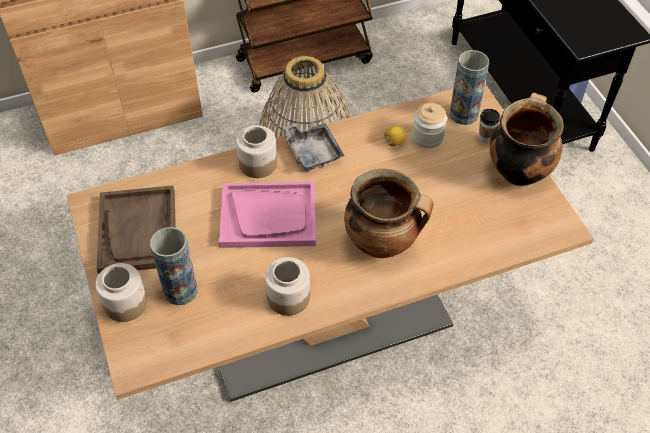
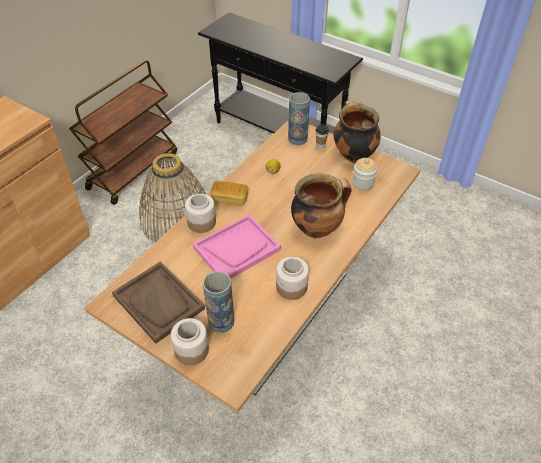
camera: 35 degrees left, 5 degrees down
grey tray [284,123,345,171] -> bread [210,181,248,206]
jar [412,103,447,148] -> jar moved to [352,158,378,190]

